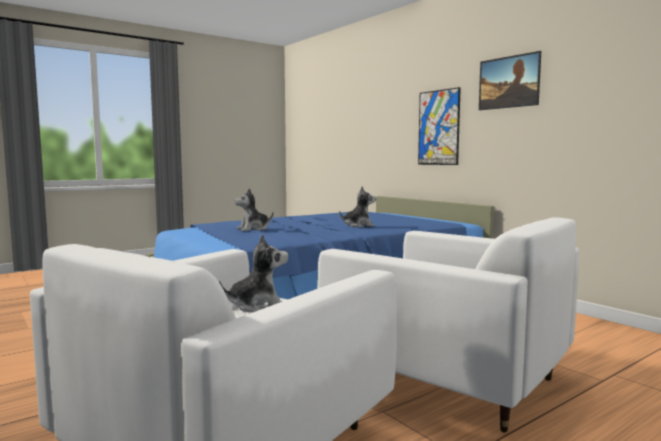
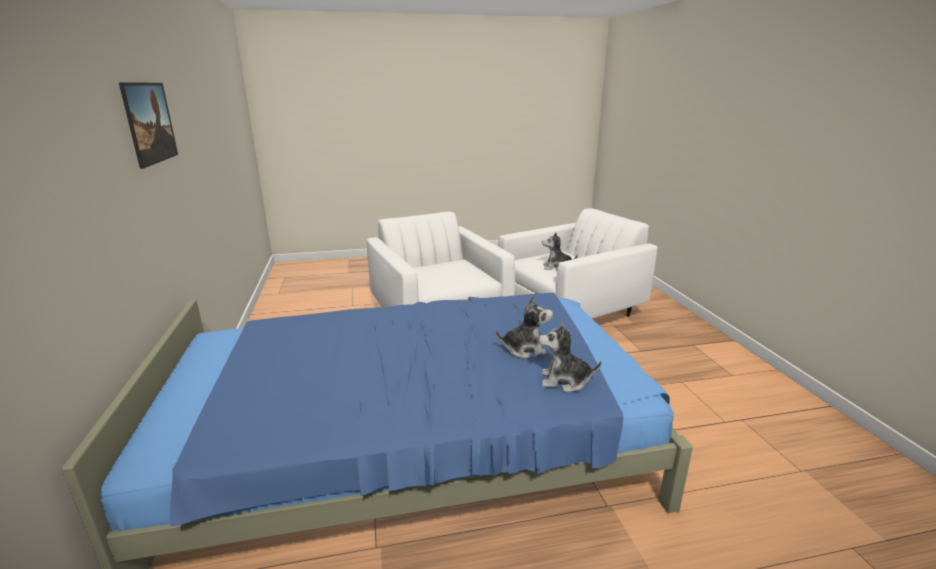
camera: 155 degrees left, 15 degrees up
plush toy [339,187,376,228] -> plush toy moved to [539,322,601,392]
picture [418,87,461,165] -> none

